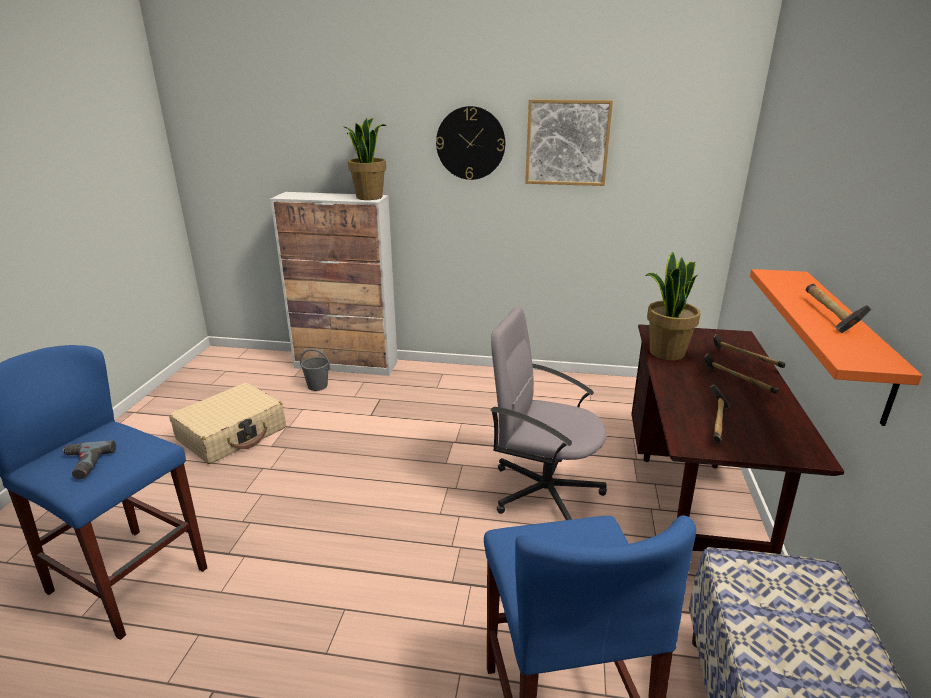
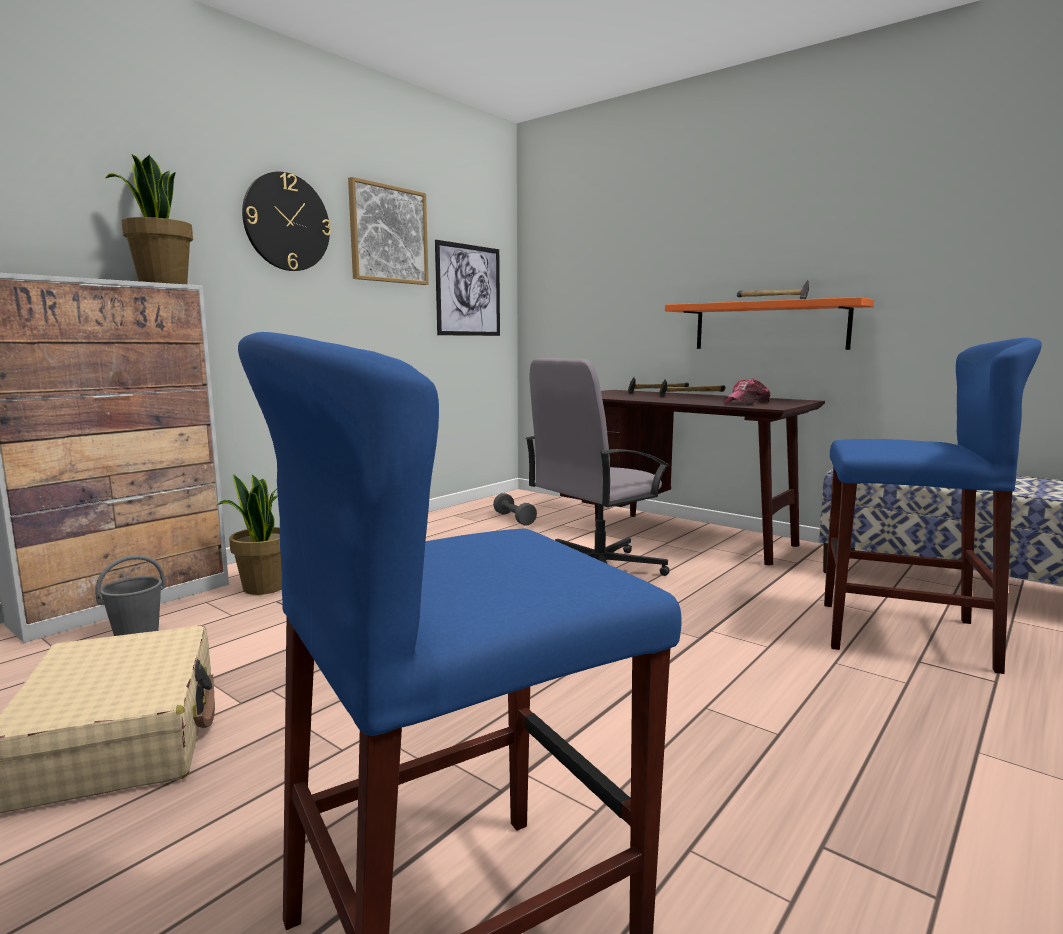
camera: 60 degrees left, 15 degrees down
power drill [62,440,116,479] -> none
potted plant [645,252,701,360] -> potted plant moved to [217,474,282,595]
hammer [710,384,730,443] -> cap [723,378,771,405]
none -> picture [435,240,500,336]
none -> grey dumbbell [493,493,537,526]

